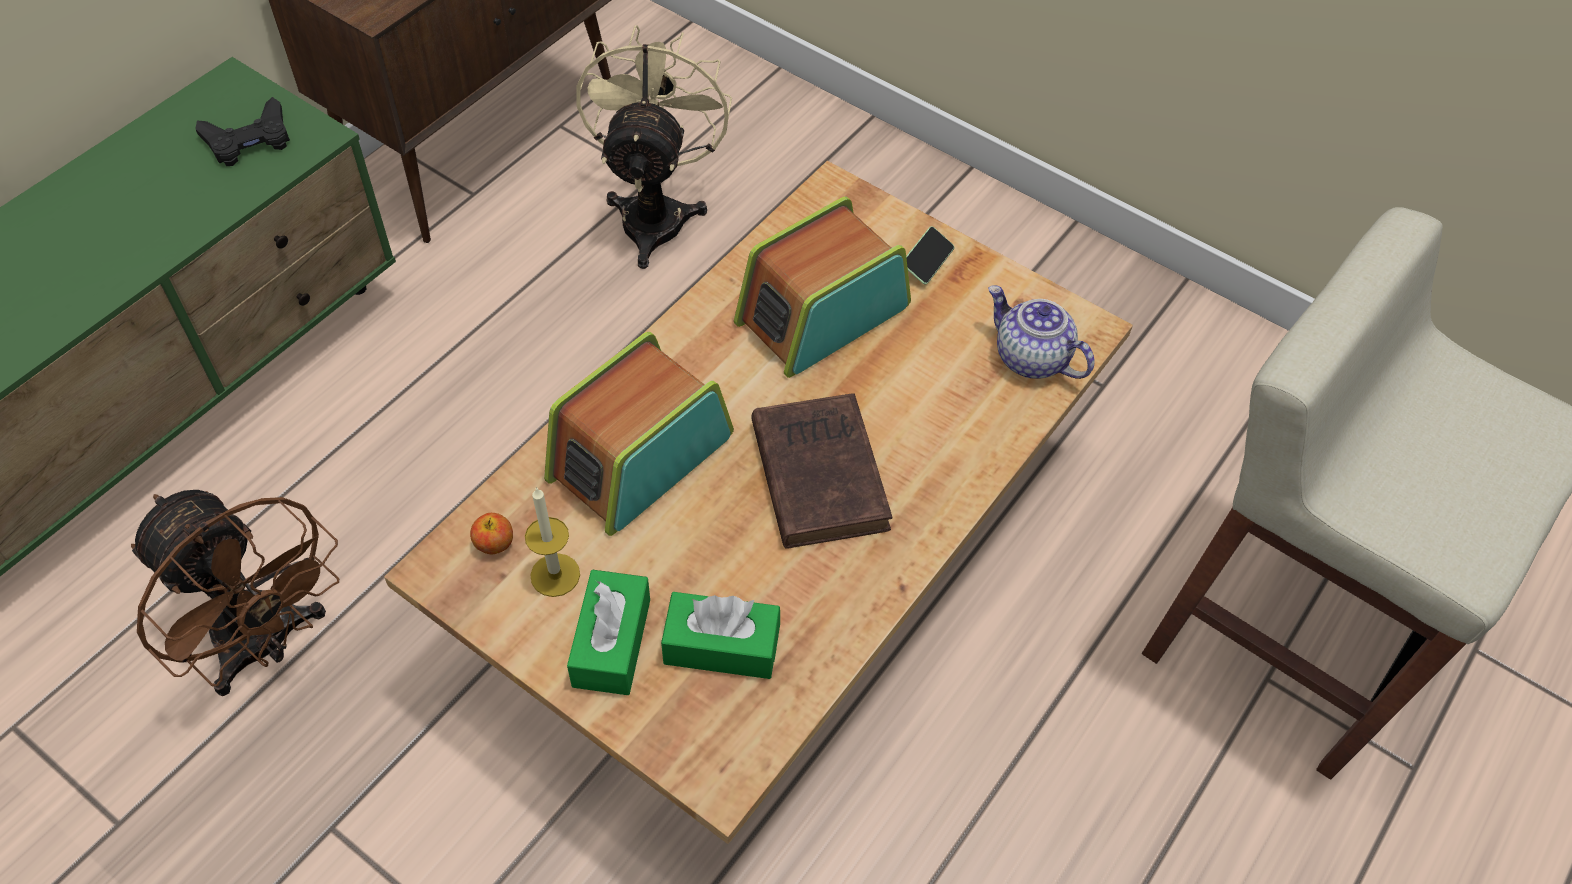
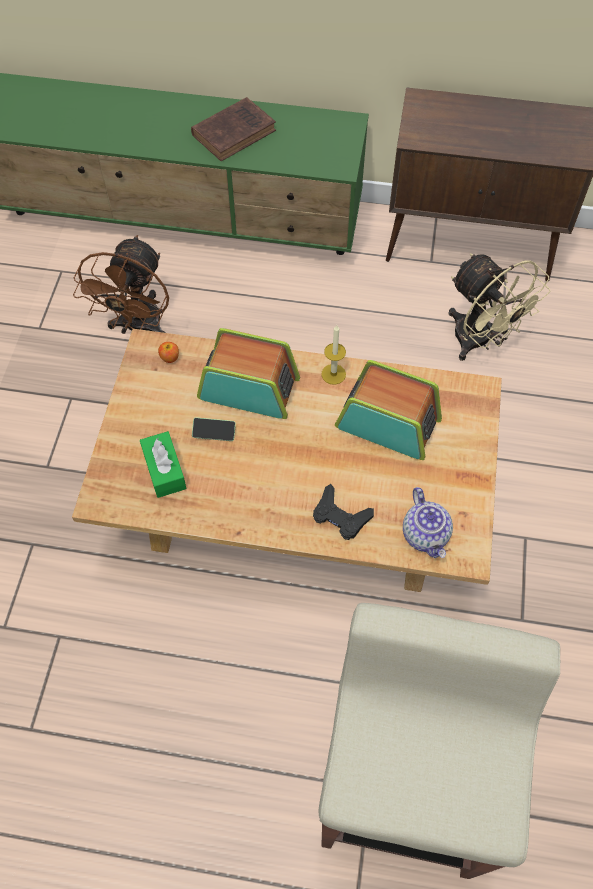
camera: 65 degrees right, 5 degrees up
black game controller [195,97,290,166] -> black game controller moved to [313,484,374,540]
candle [525,487,580,597] -> candle moved to [321,325,346,385]
green tissue box [567,570,650,695] -> none
beige fan [577,25,732,269] -> beige fan turned 75 degrees clockwise [448,253,550,361]
brown book [751,393,893,549] -> brown book moved to [191,97,276,161]
phone [906,226,954,285] -> phone moved to [192,417,236,441]
teapot [988,285,1095,379] -> teapot turned 150 degrees clockwise [403,487,453,558]

